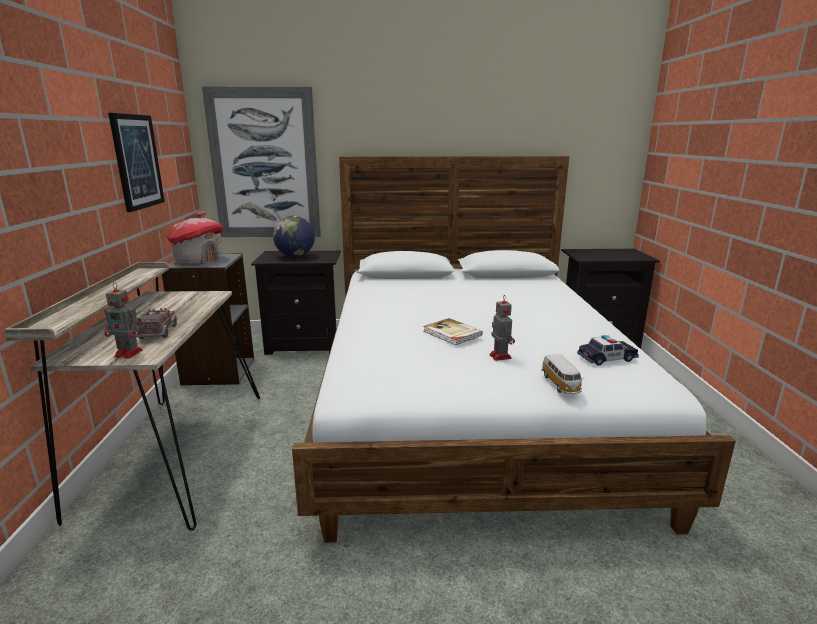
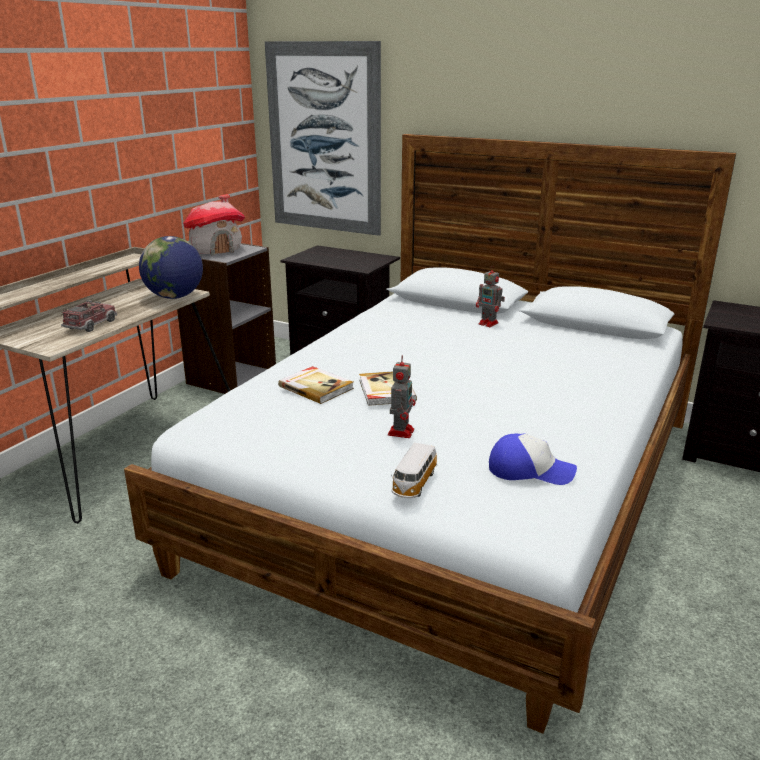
camera: 30 degrees right, 5 degrees up
toy robot [104,282,143,358] -> toy robot moved to [476,265,505,327]
picture [108,113,165,212] -> none
globe [273,216,315,257] -> globe moved to [139,236,203,299]
toy car [577,335,639,366] -> cap [489,433,577,485]
none -> book [278,366,354,404]

